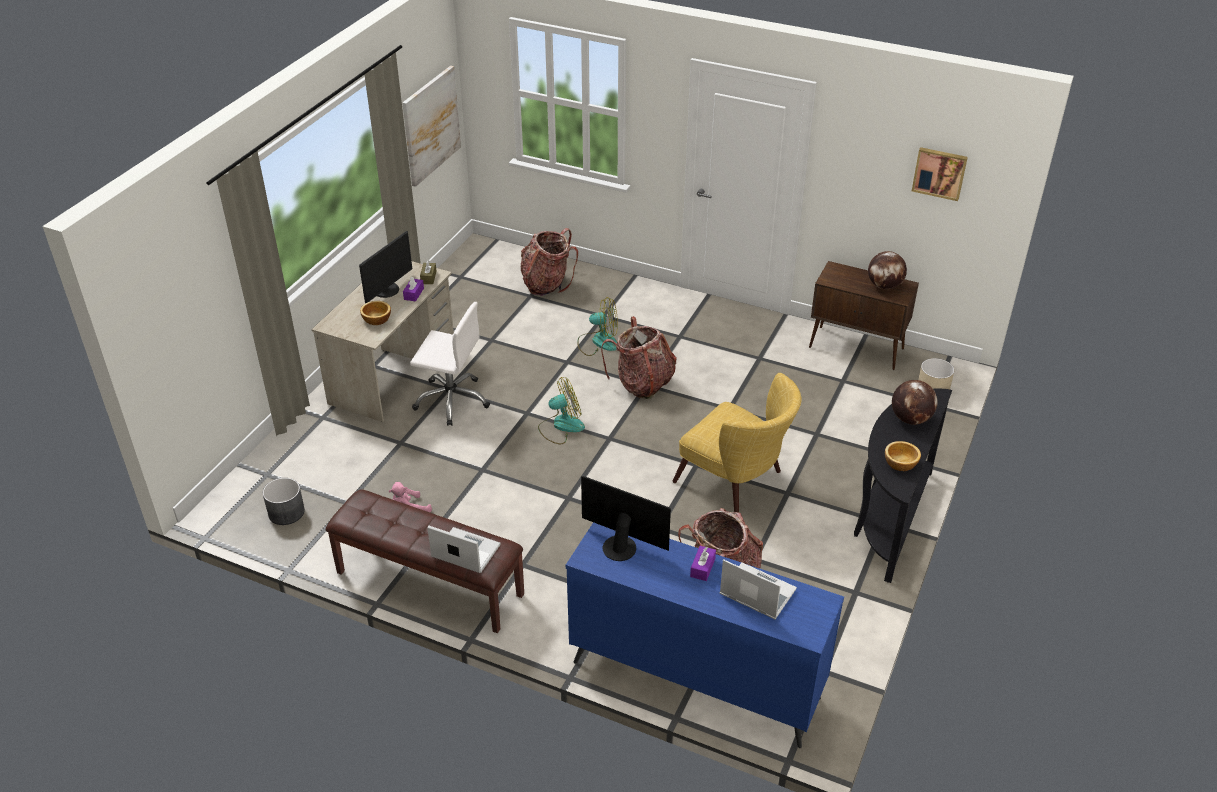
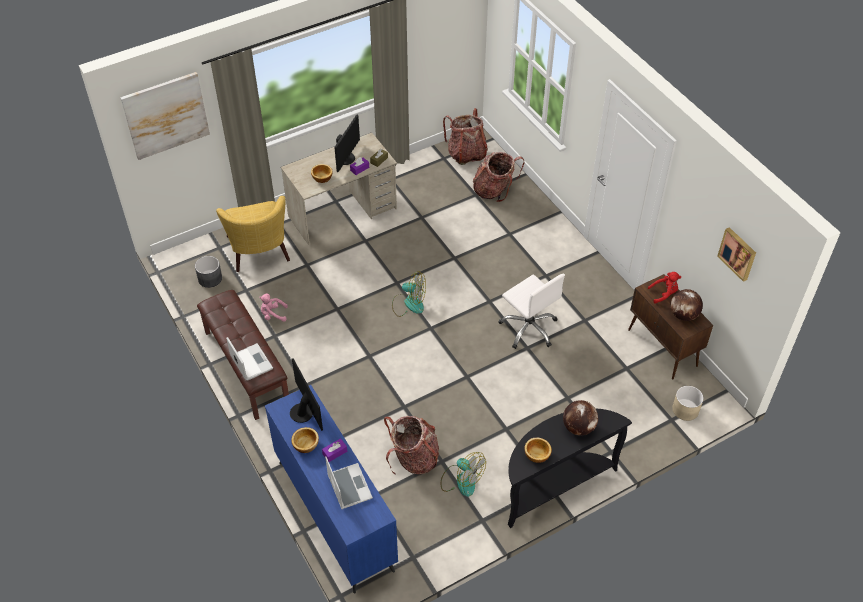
camera: 35 degrees right, 10 degrees up
monitor [359,231,412,303] -> monitor turned 45 degrees counterclockwise [334,114,360,172]
picture [402,66,461,187] -> picture moved to [120,72,210,160]
white office chair [410,302,490,426] -> white office chair moved to [499,274,565,349]
fan [577,297,618,356] -> fan moved to [441,452,486,497]
backpack [601,316,677,399] -> backpack moved to [443,108,488,165]
yellow armchair [673,373,802,513] -> yellow armchair moved to [216,196,290,272]
none -> bowl [291,427,319,453]
none -> red plush toy [648,272,681,304]

